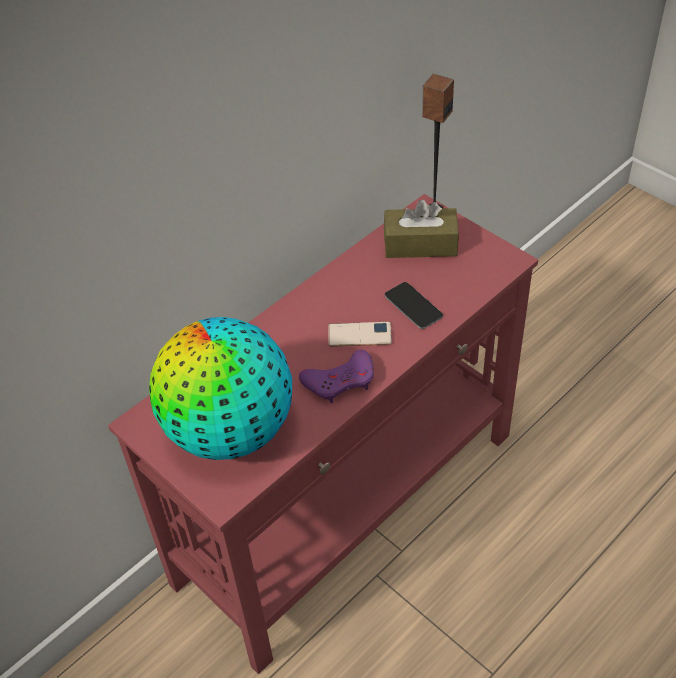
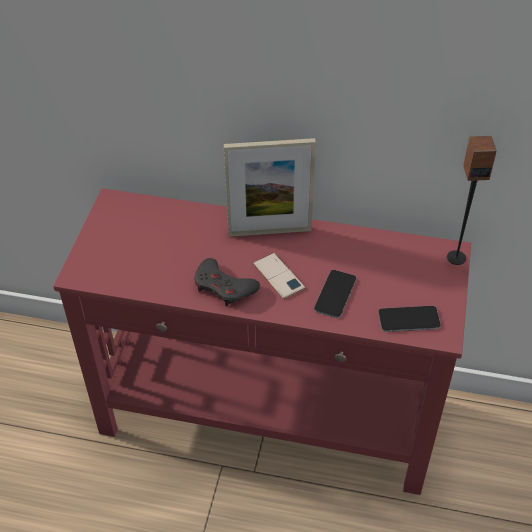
camera: 55 degrees right, 0 degrees up
globe [149,317,292,460] -> none
purple game controller [299,350,374,403] -> grey game controller [194,258,260,306]
brown tissue box [384,200,459,258] -> none
none -> picture frame [224,138,316,237]
none -> phone [378,306,441,332]

